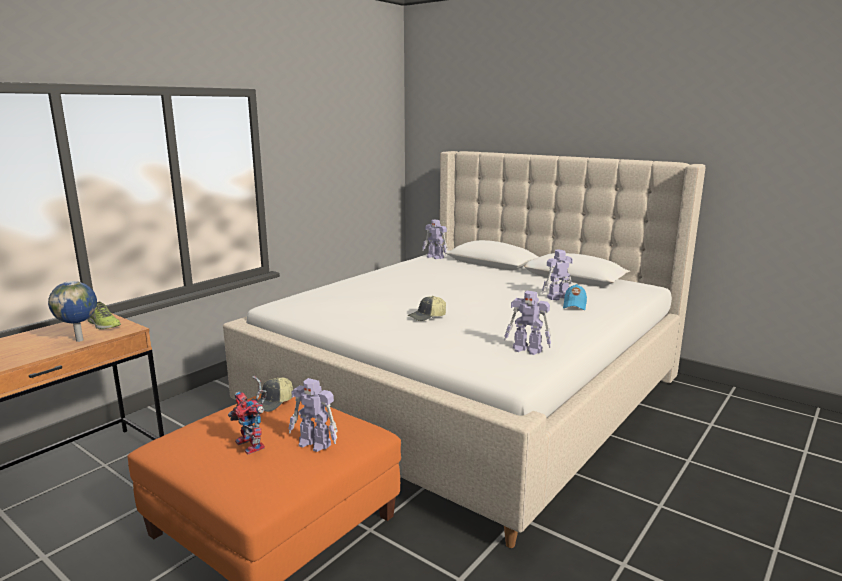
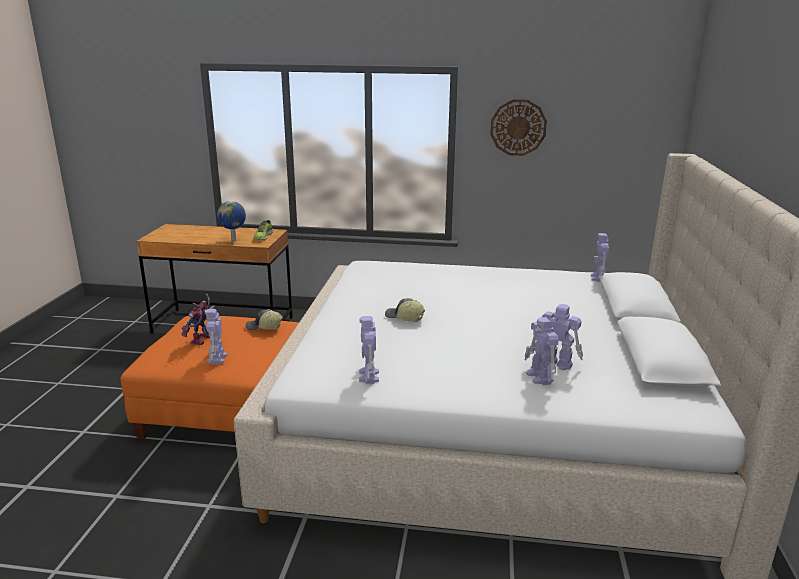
camera: 60 degrees right, 5 degrees up
blue cap [563,284,587,310] -> toy robot [525,317,559,385]
none -> wall clock [490,99,547,156]

